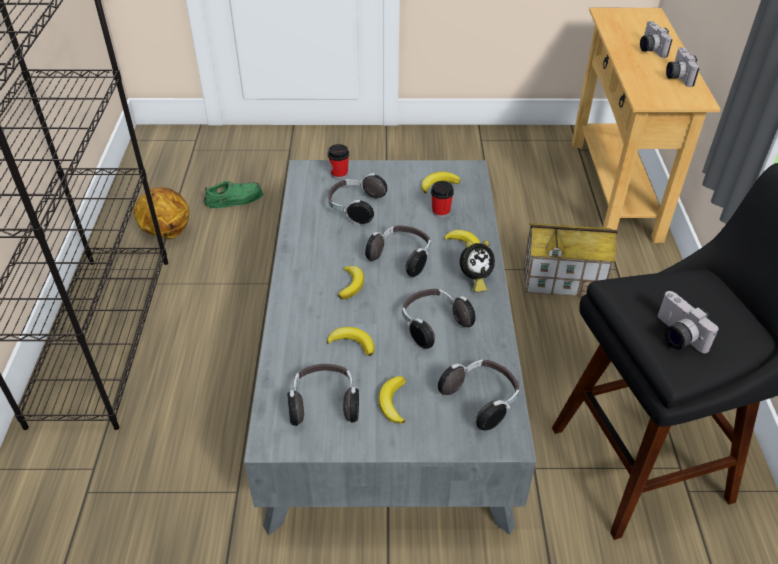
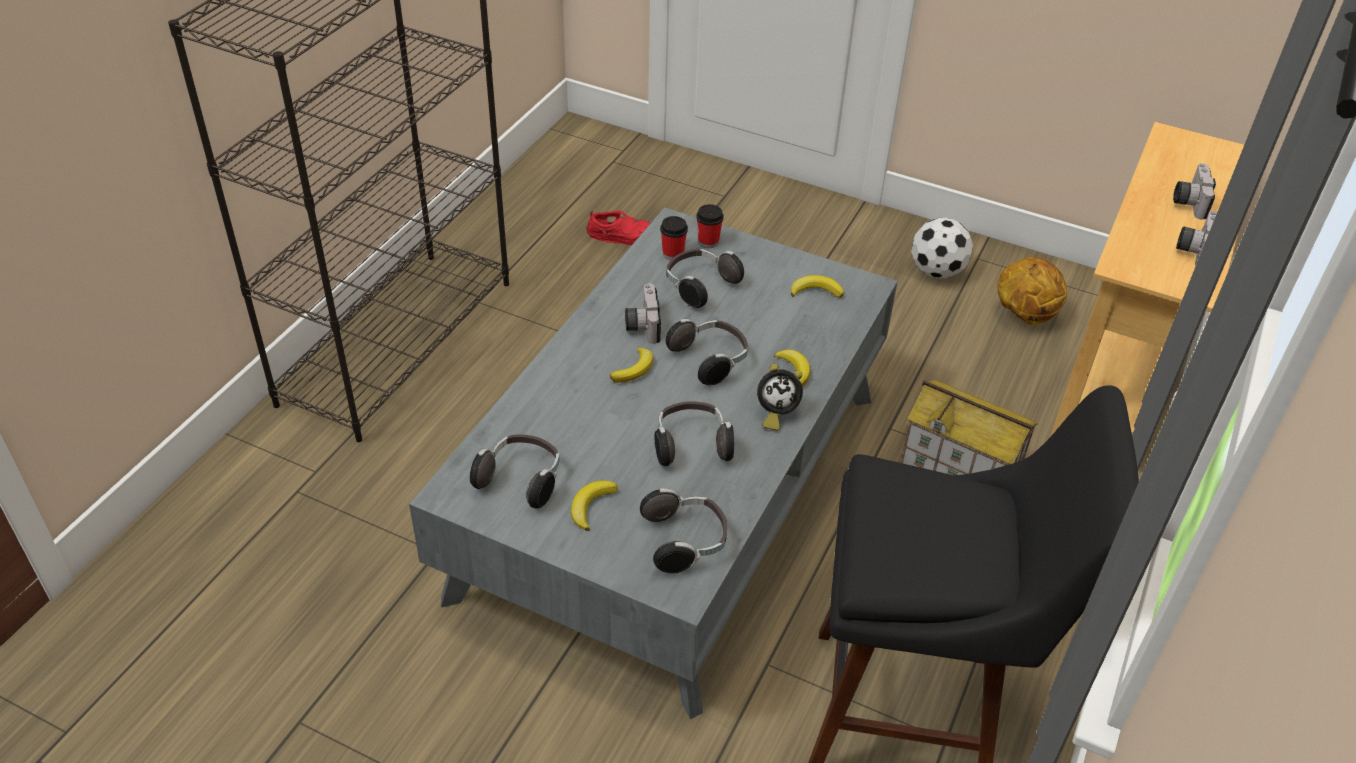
camera: 25 degrees right, 0 degrees up
basketball [133,187,189,239] -> basketball moved to [997,257,1067,325]
green shoe [204,181,264,208] -> red shoe [586,211,651,246]
banana [327,327,375,356] -> none
cup [431,181,454,218] -> cup moved to [660,216,688,260]
camera [658,291,719,353] -> camera moved to [625,283,661,344]
none -> football [911,217,973,278]

